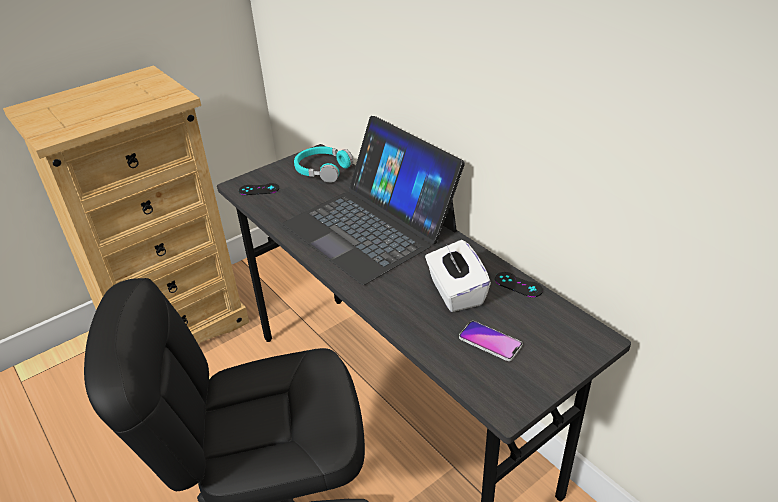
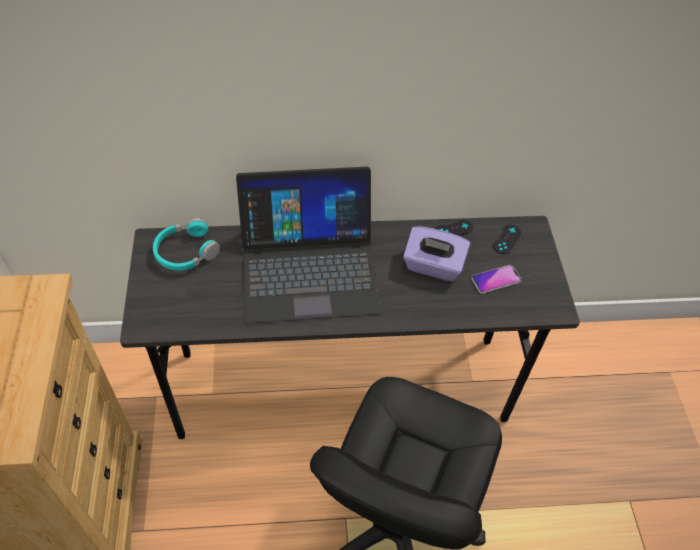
camera: 60 degrees left, 15 degrees up
black game controller [239,183,279,195] -> black game controller moved to [493,224,521,254]
white tissue box [425,240,491,312] -> purple tissue box [403,227,470,281]

